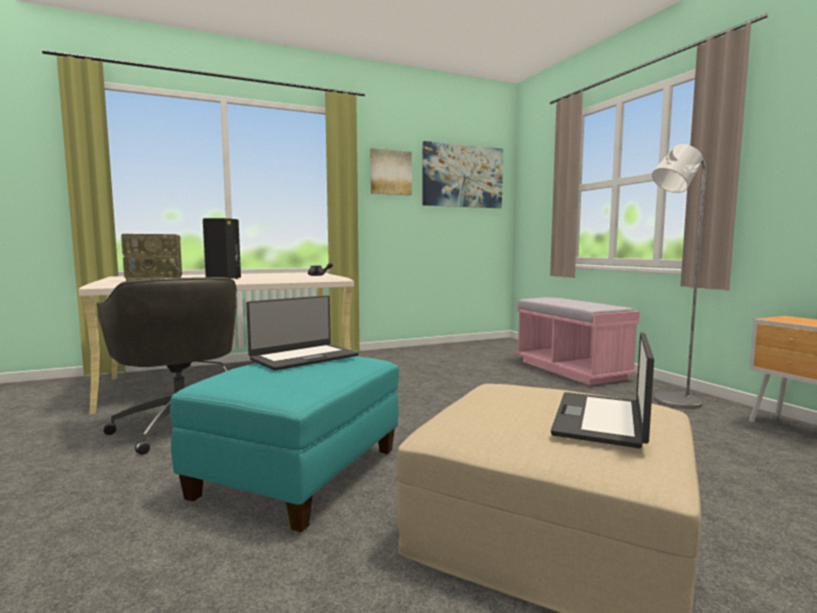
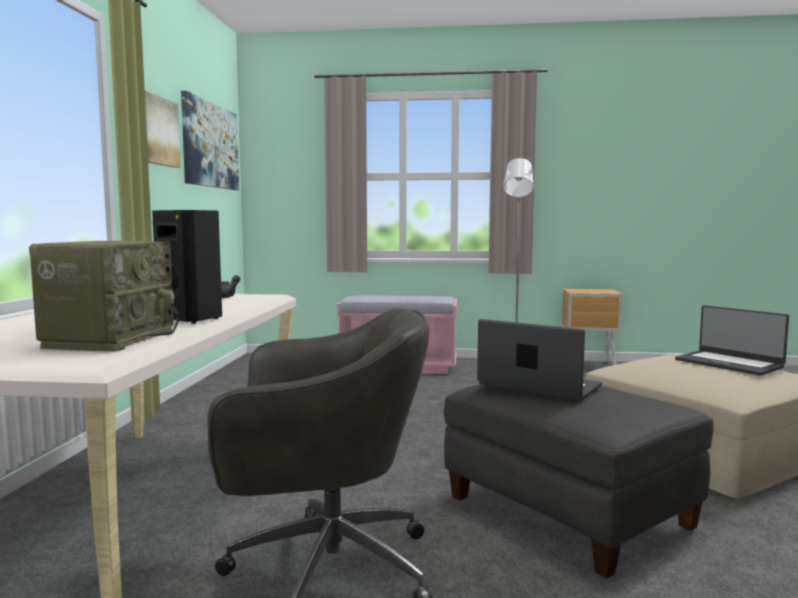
camera: 60 degrees left, 0 degrees up
turquoise ottoman [170,356,399,533] -> grey ottoman [444,384,714,579]
laptop [246,295,358,371] -> laptop turned 45 degrees counterclockwise [477,319,602,401]

